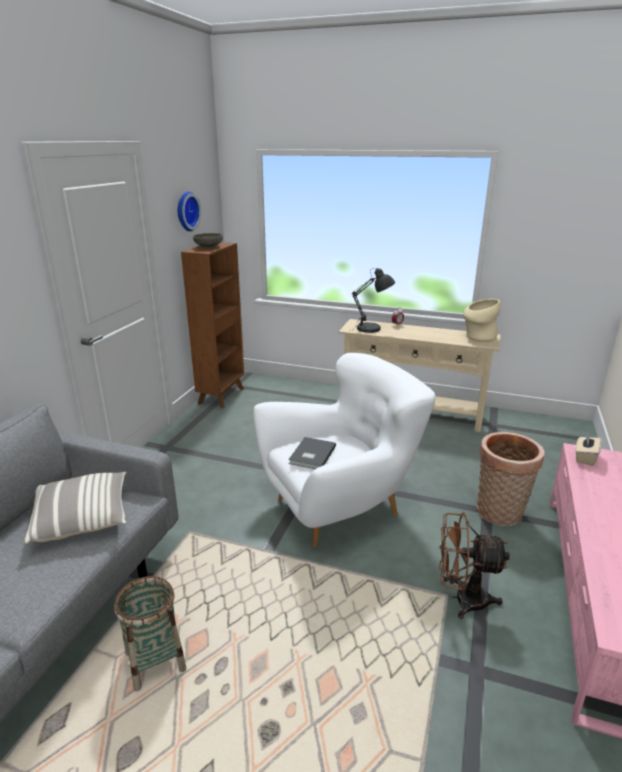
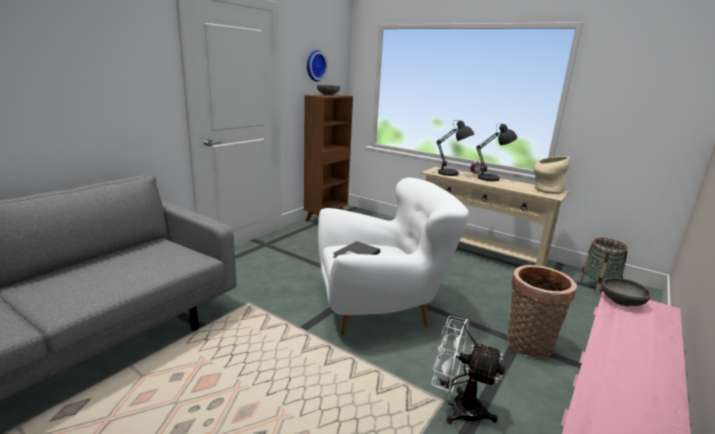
camera: 15 degrees right, 5 degrees down
pillow [24,472,127,544] -> none
basket [114,576,186,691] -> basket moved to [578,238,628,295]
brown fan [439,512,510,619] -> white fan [431,316,505,424]
beige tissue box [576,432,602,466] -> grey bowl [601,278,651,307]
none -> grey table lamp [476,124,517,181]

